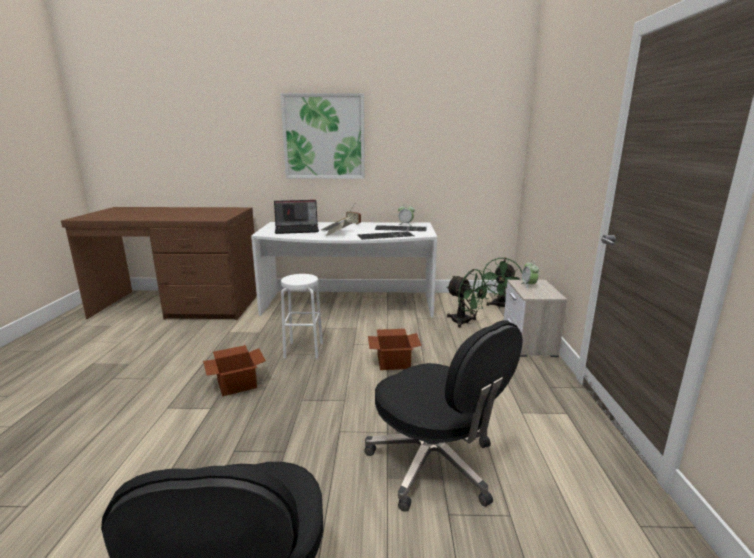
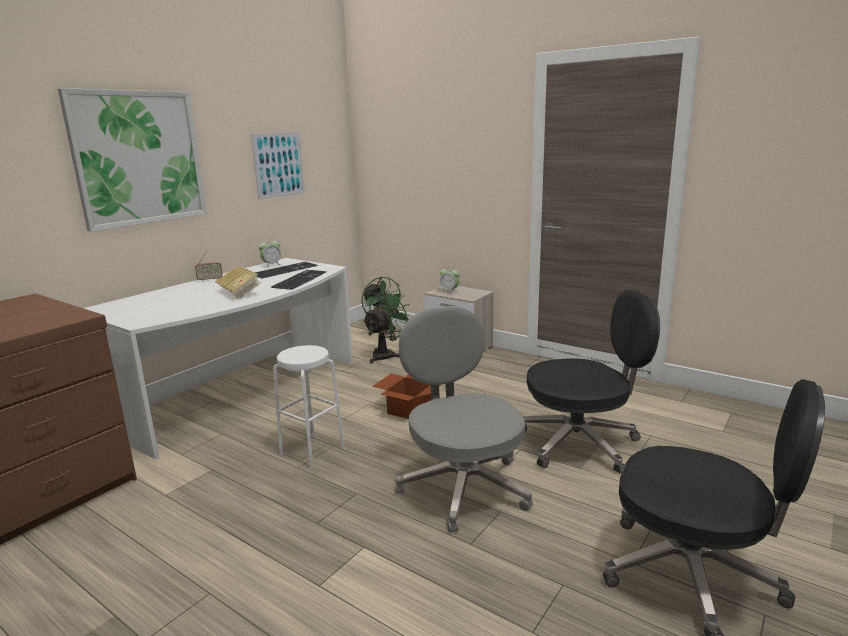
camera: 55 degrees left, 0 degrees up
cardboard box [203,345,266,396] -> none
laptop [274,200,319,234] -> none
green fan [447,269,491,328] -> green fan turned 45 degrees counterclockwise [363,291,412,364]
none -> picture [251,132,305,199]
none -> grey office chair [395,306,533,532]

